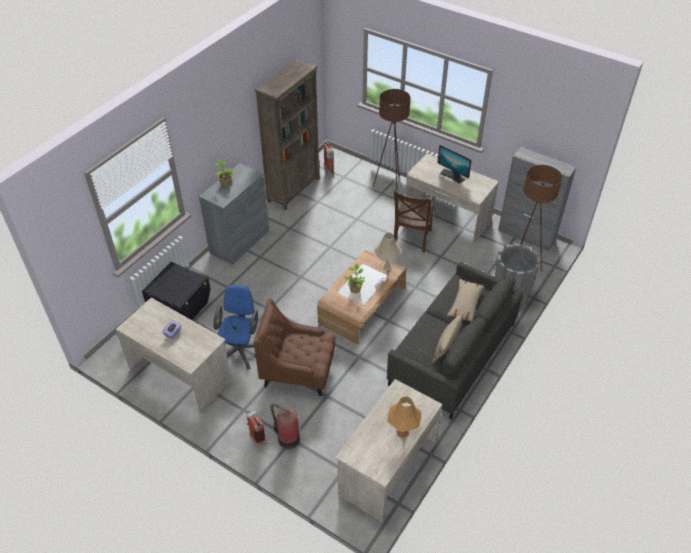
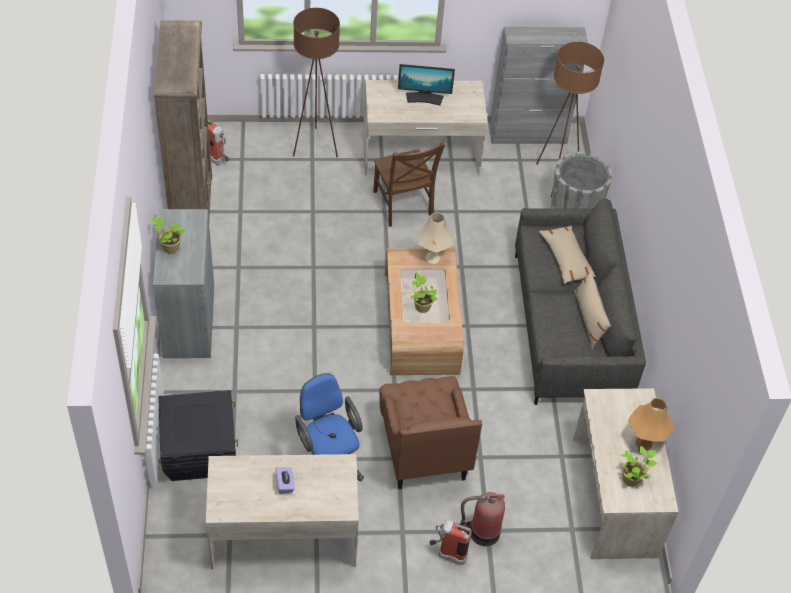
camera: 40 degrees left, 5 degrees up
brown armchair [254,298,336,396] -> brown armchair turned 75 degrees counterclockwise [379,376,482,489]
none -> potted plant [621,446,657,486]

